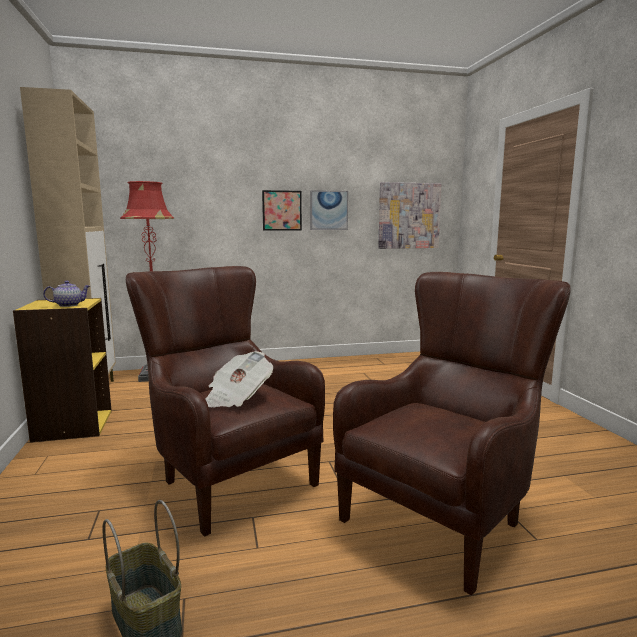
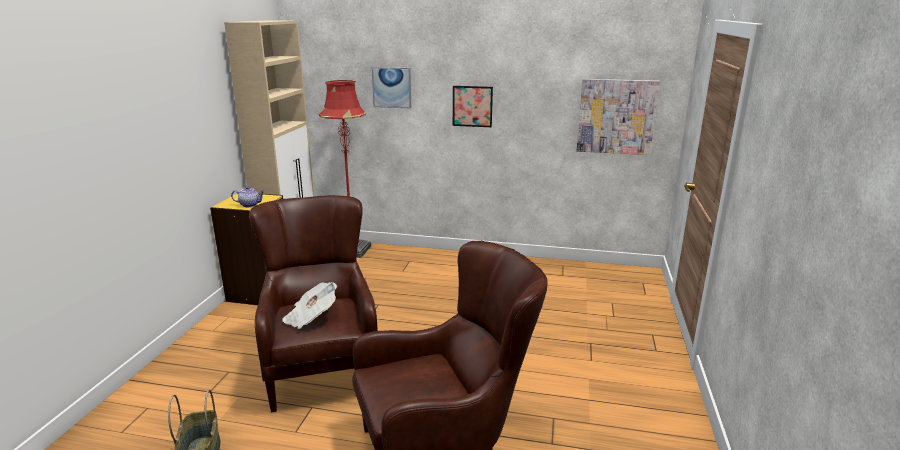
camera: 25 degrees right, 10 degrees up
picture [310,190,348,230] -> picture moved to [372,67,411,108]

